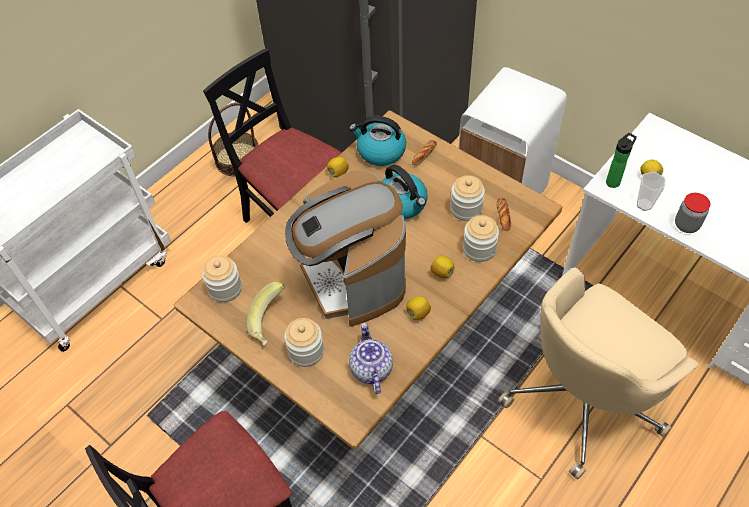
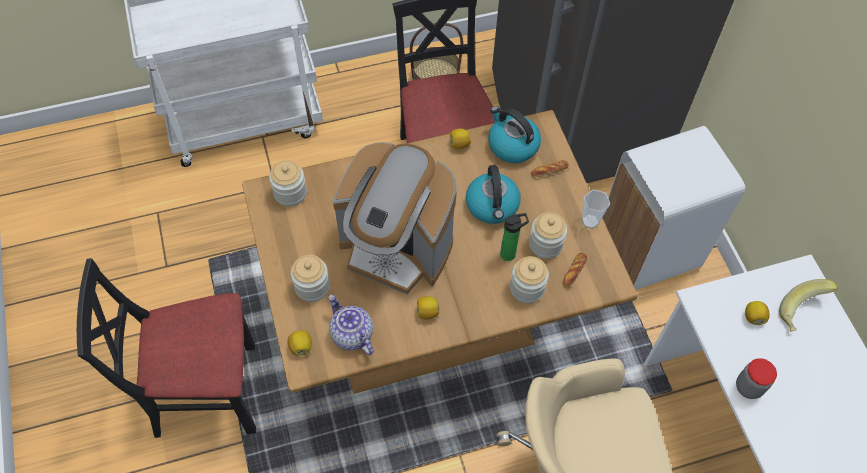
camera: 30 degrees right, 5 degrees up
banana [246,281,285,346] -> banana moved to [779,279,838,332]
coffee machine [285,170,406,327] -> coffee machine turned 75 degrees counterclockwise [333,142,457,294]
teapot [349,323,393,394] -> teapot turned 60 degrees counterclockwise [328,295,374,355]
lemon [430,255,455,278] -> lemon moved to [287,331,312,357]
bottle [606,133,637,188] -> bottle moved to [500,213,529,261]
cup [637,172,665,211] -> cup moved to [582,190,610,229]

